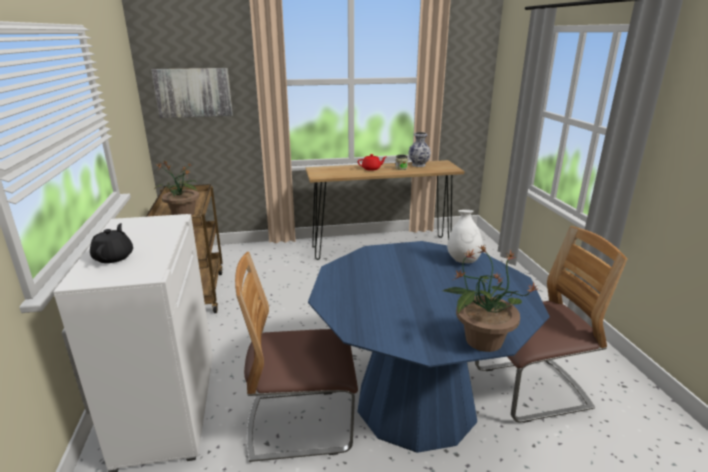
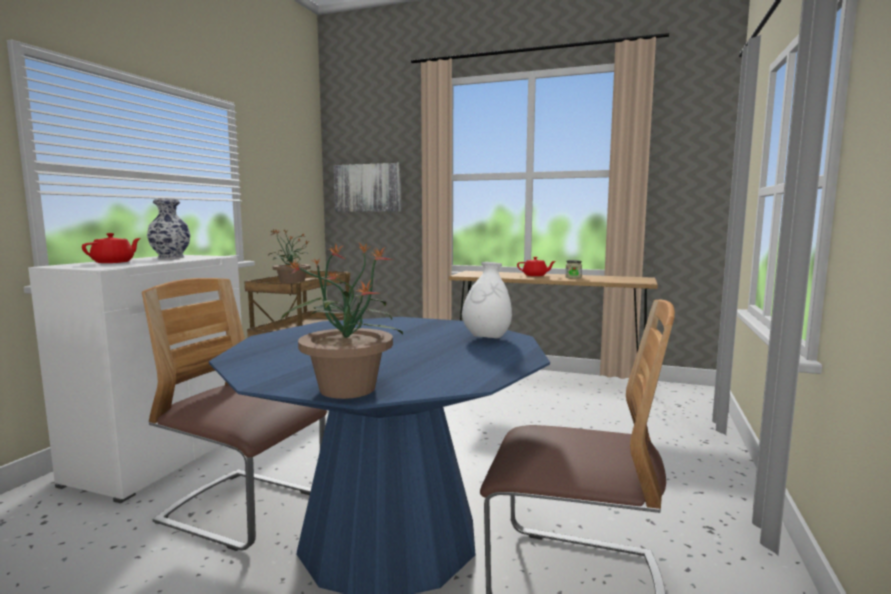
camera: 30 degrees right, 15 degrees down
black teapot [90,223,133,263] -> red teapot [82,233,141,263]
vase [408,132,431,167] -> vase moved to [147,199,191,259]

